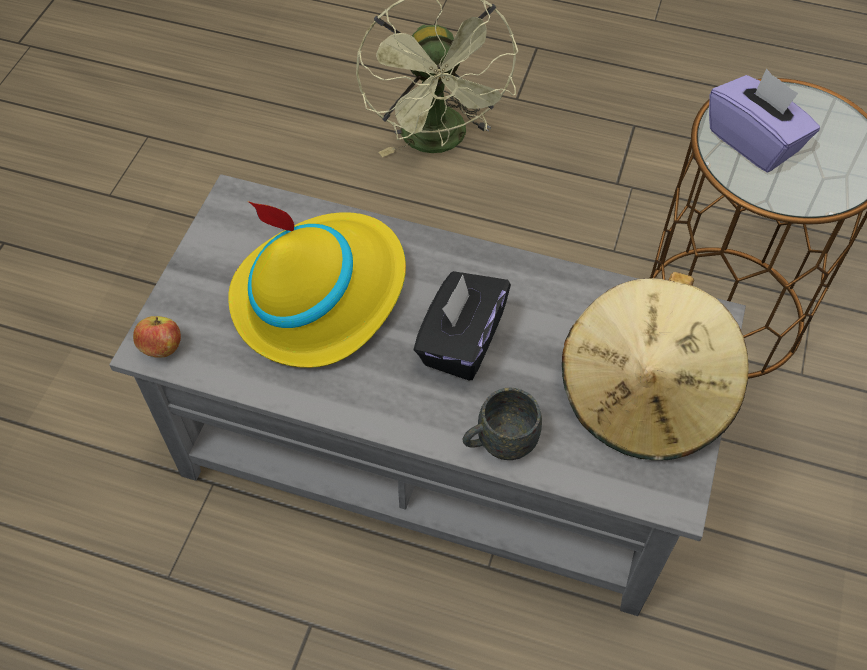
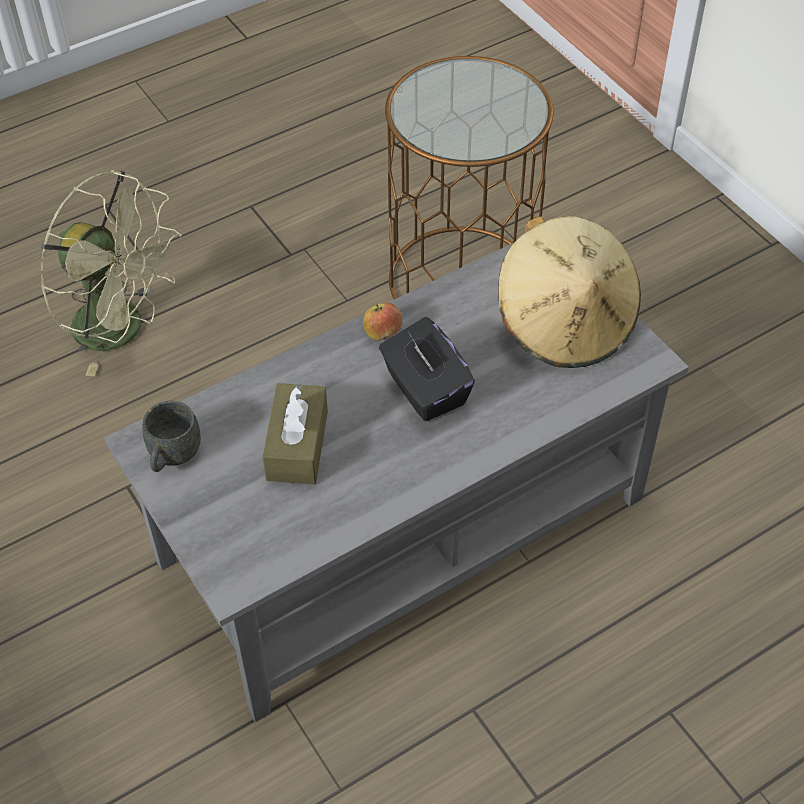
camera: 50 degrees left, 5 degrees down
apple [133,316,181,358] -> apple moved to [363,303,402,340]
yellow hat [228,201,406,368] -> brown tissue box [263,383,328,485]
grey mug [463,388,542,460] -> grey mug moved to [142,401,201,472]
purple tissue box [709,68,820,172] -> none

